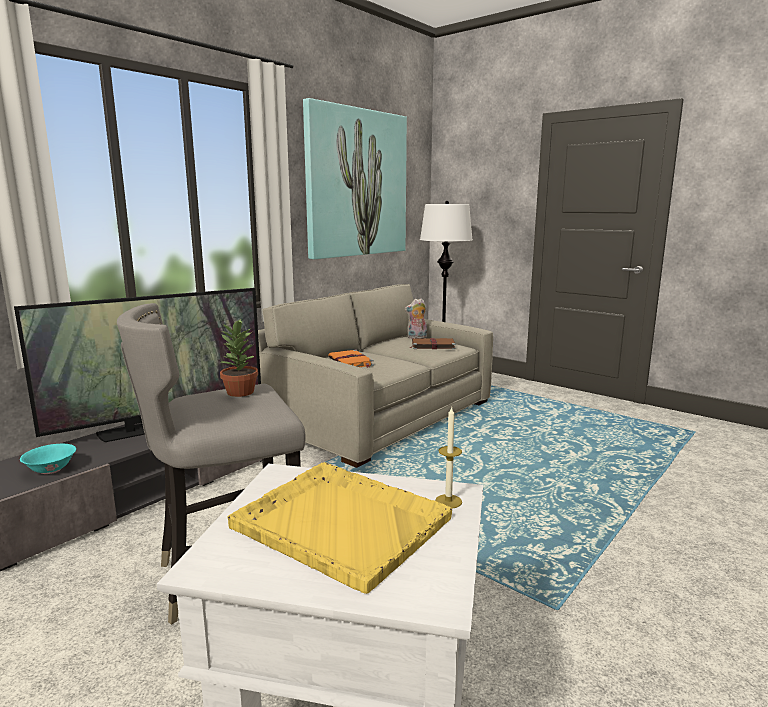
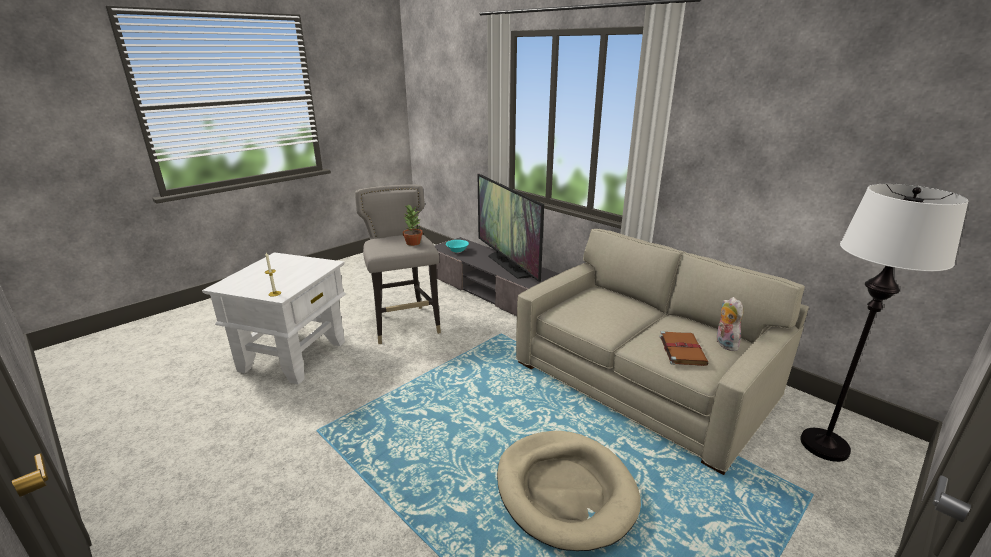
camera: 95 degrees right, 10 degrees up
yellow tray [227,462,452,594] -> none
picture [303,98,407,259] -> none
orange book [328,350,374,368] -> none
none -> beige dog bed [497,431,641,551]

